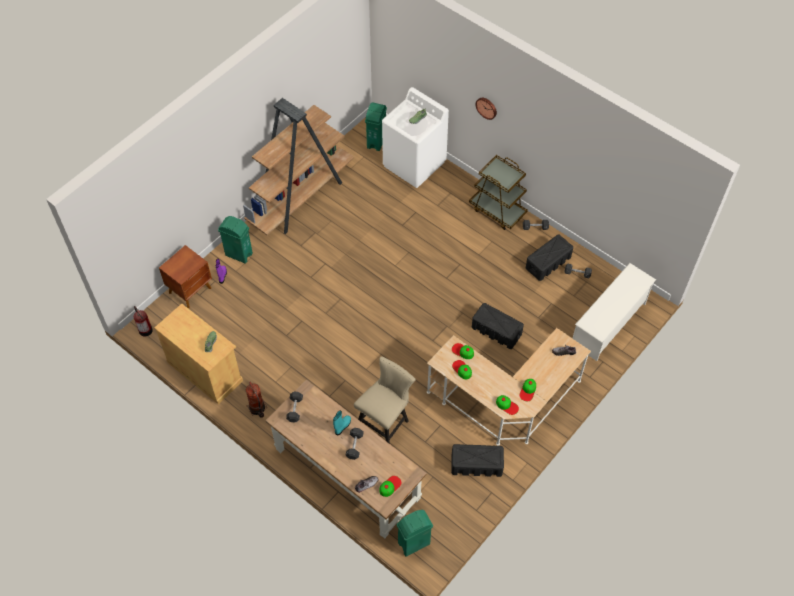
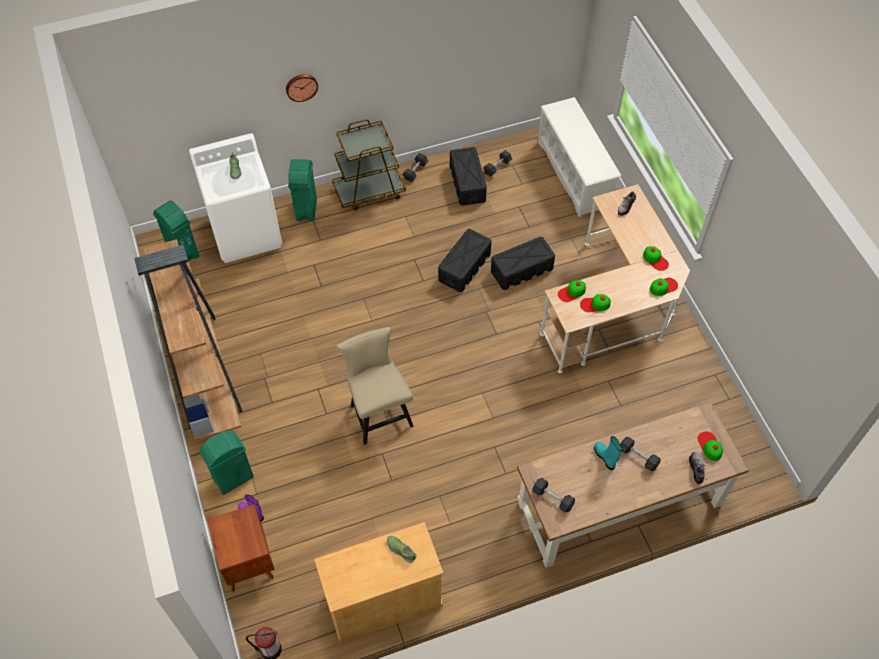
camera: 60 degrees left, 0 degrees up
fire extinguisher [246,382,267,418] -> none
beige chair [354,356,416,444] -> beige chair moved to [336,327,414,445]
green trash can [397,510,433,556] -> green trash can moved to [288,159,317,222]
black storage box [451,444,504,477] -> black storage box moved to [438,229,492,292]

